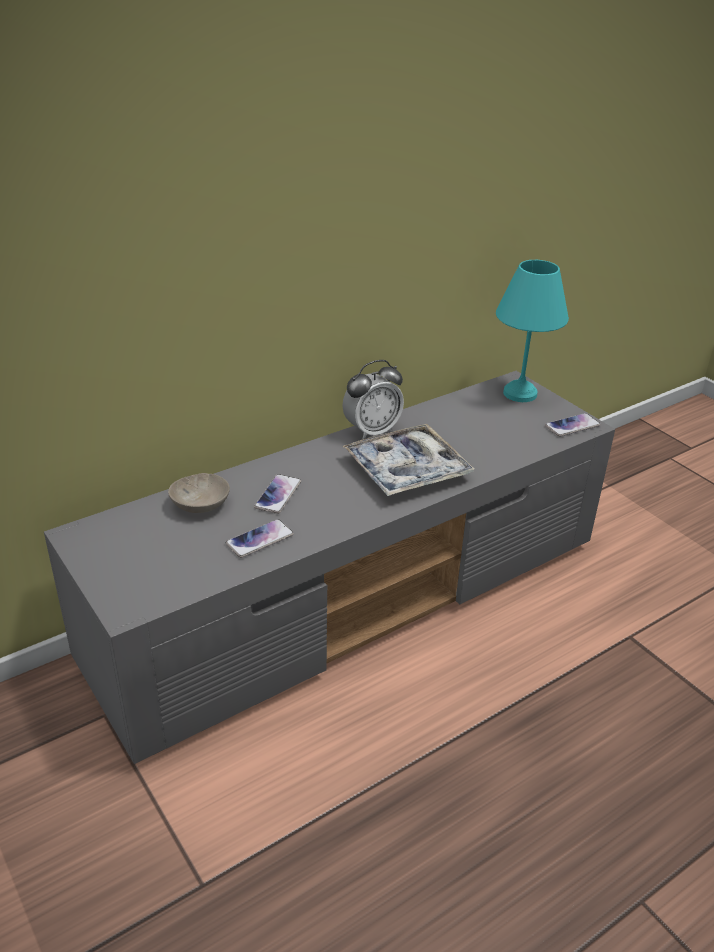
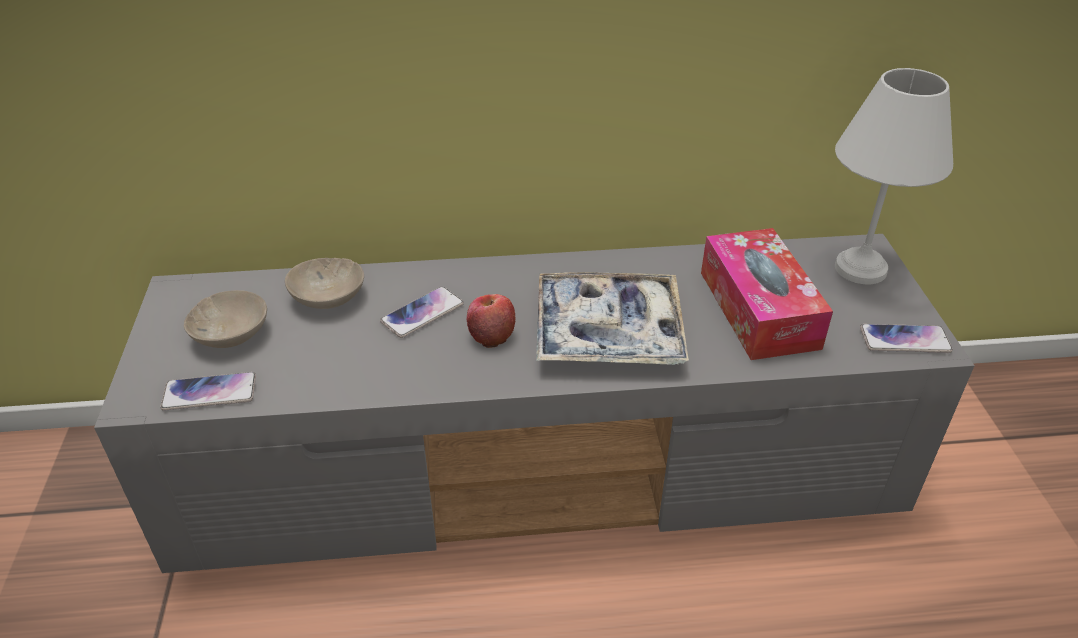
camera: 30 degrees right, 5 degrees up
phone [226,519,294,558] -> phone moved to [160,372,256,410]
alarm clock [342,360,404,440] -> none
turquoise table lamp [496,260,569,402] -> white table lamp [835,68,953,284]
none -> beige bowl [184,290,267,348]
none -> apple [467,294,515,348]
none -> tissue box [701,228,833,360]

